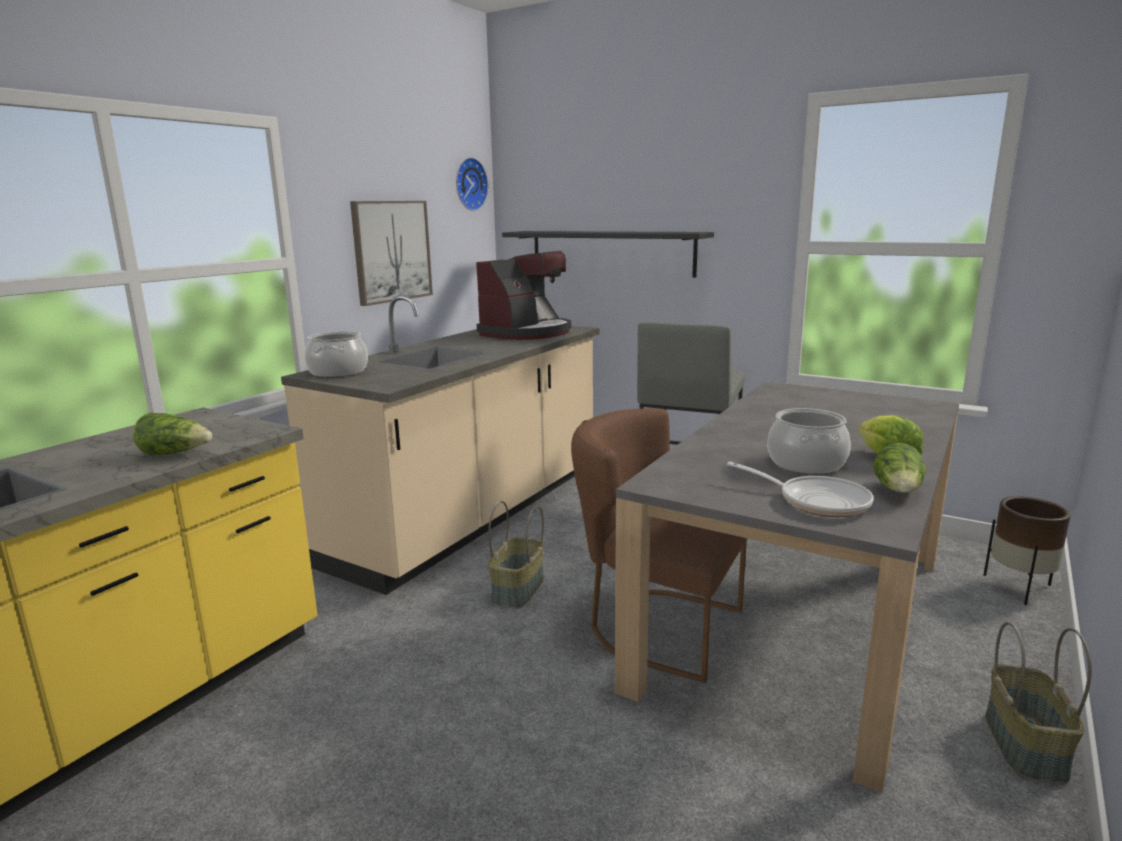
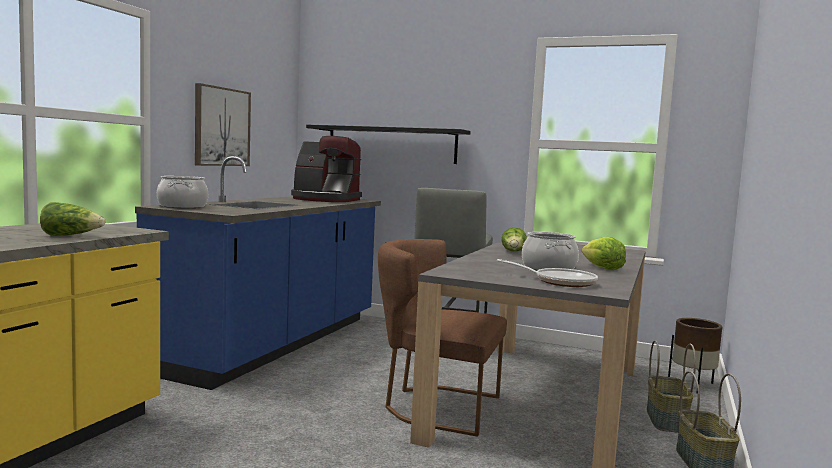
camera: 10 degrees left, 10 degrees down
beige counter [281,295,599,595] -> blue counter [135,156,381,390]
wall clock [456,157,488,211] -> none
coffee machine [476,251,572,340] -> coffee machine turned 75 degrees clockwise [291,136,362,202]
basket [488,501,544,609] -> basket moved to [647,340,696,433]
lettuce [873,443,926,493] -> lettuce moved to [501,227,527,252]

